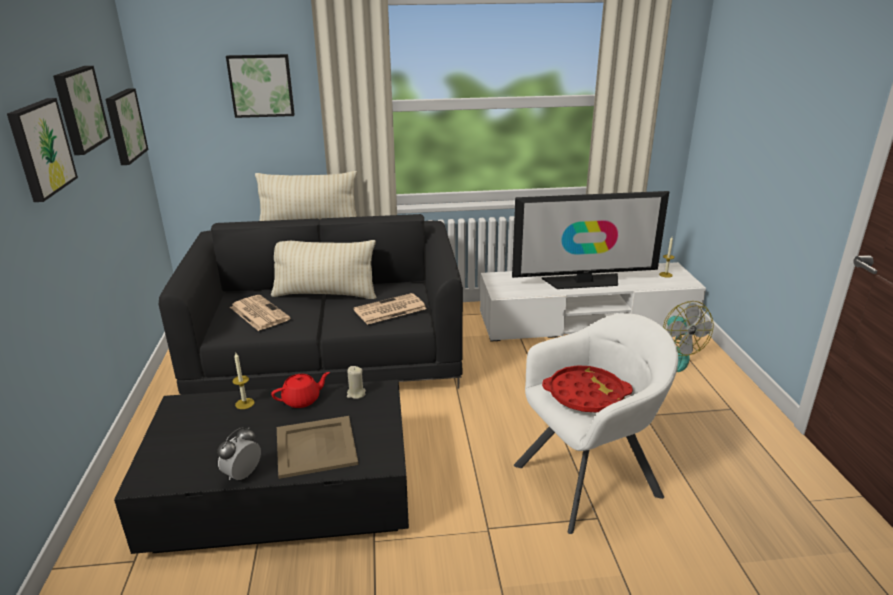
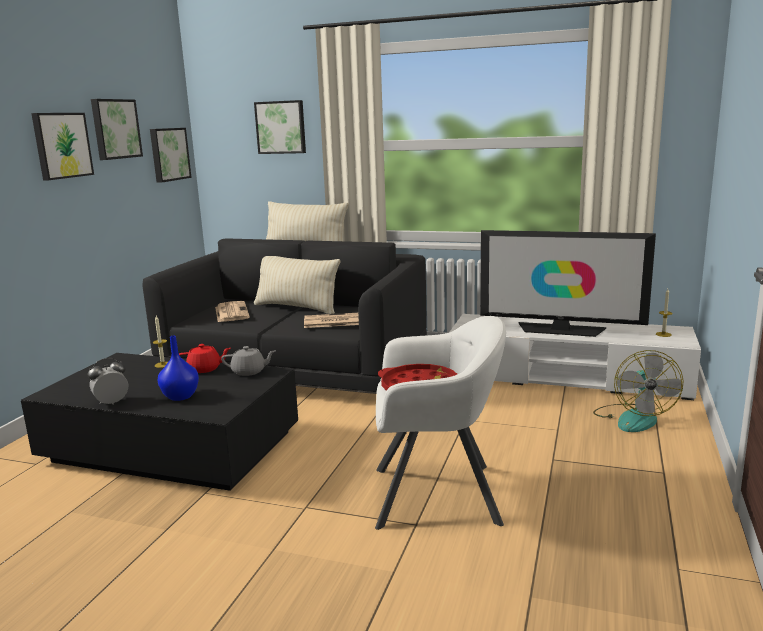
camera: 25 degrees right, 10 degrees down
beige tray [277,416,358,479] -> blue vase [158,336,199,401]
beige candle [347,366,366,399] -> grey teapot [221,346,275,376]

